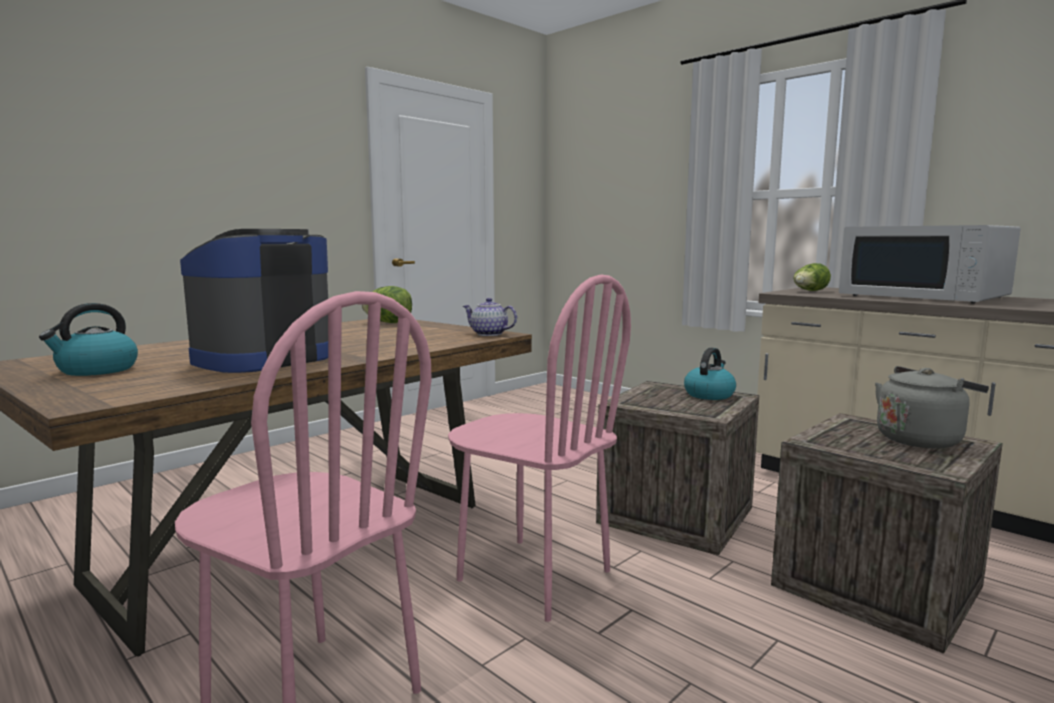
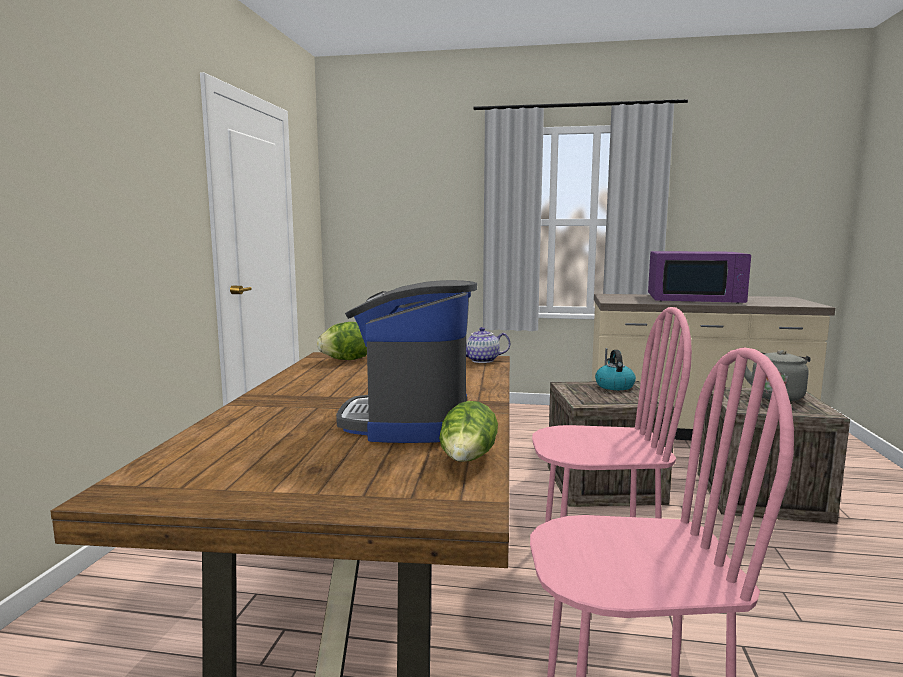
camera: 35 degrees left, 0 degrees up
kettle [39,303,138,376] -> none
lettuce [793,263,831,291] -> lettuce moved to [439,401,498,462]
white microwave [839,225,1021,304] -> purple microwave [648,251,751,304]

